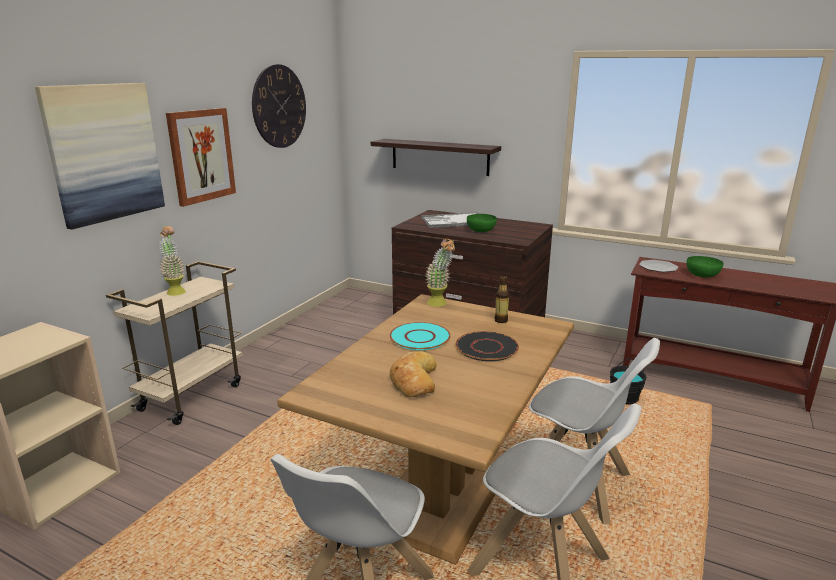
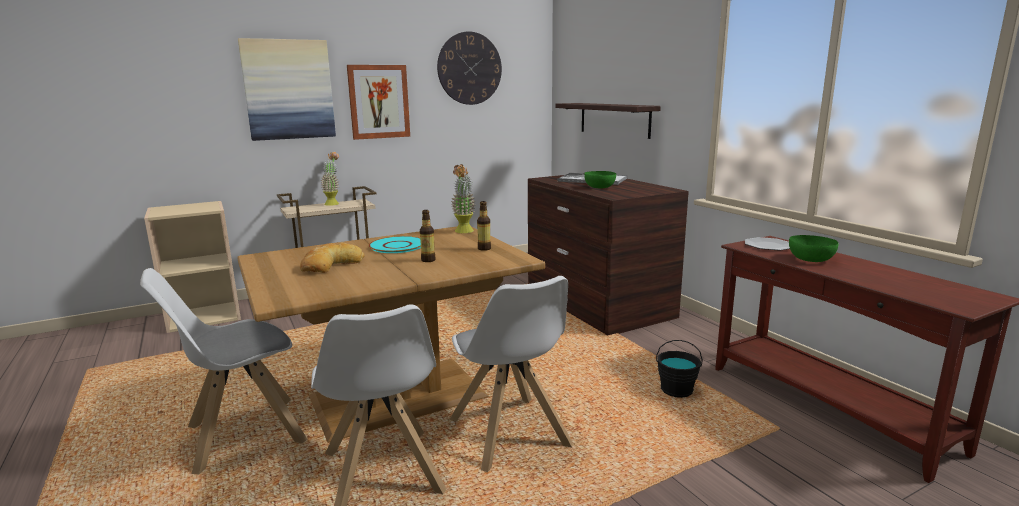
camera: 35 degrees right, 5 degrees down
black plate [455,331,519,361] -> bottle [420,210,436,262]

